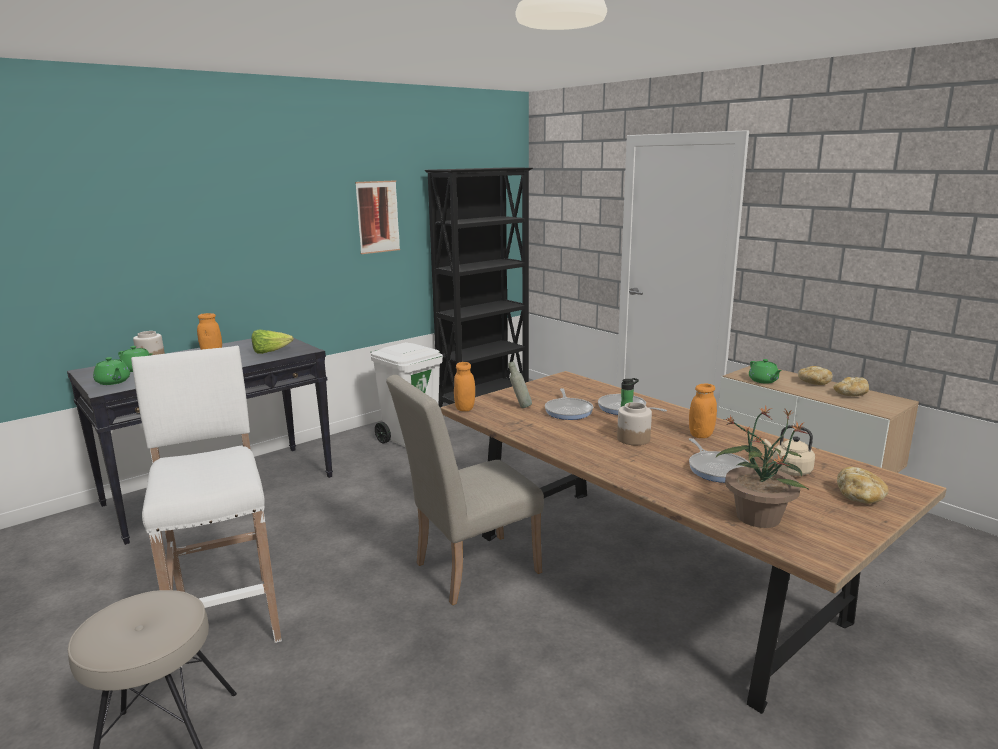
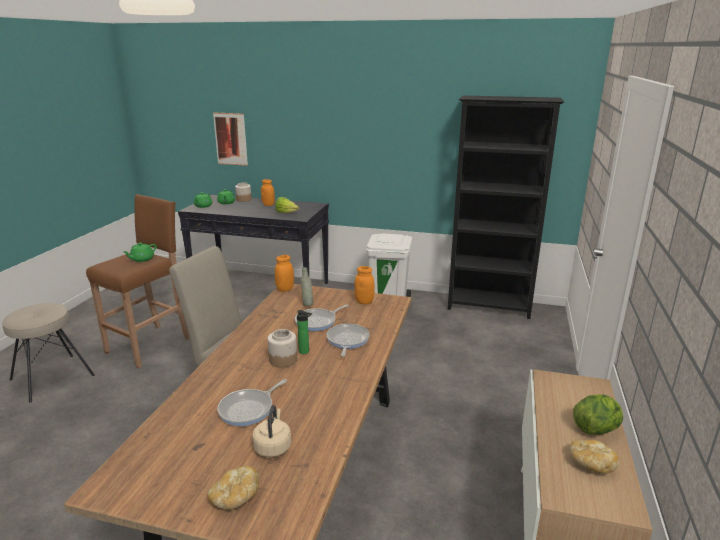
camera: 55 degrees right, 5 degrees up
white stool [131,346,282,669] -> brown stool [86,194,190,368]
picture [355,180,400,254] -> picture moved to [213,112,248,166]
orange jar [689,384,717,438] -> orange jar moved to [355,266,375,304]
potted plant [715,405,809,528] -> none
green teapot [749,359,782,384] -> green teapot moved to [123,243,157,262]
bread [798,366,833,385] -> lettuce [573,395,623,435]

